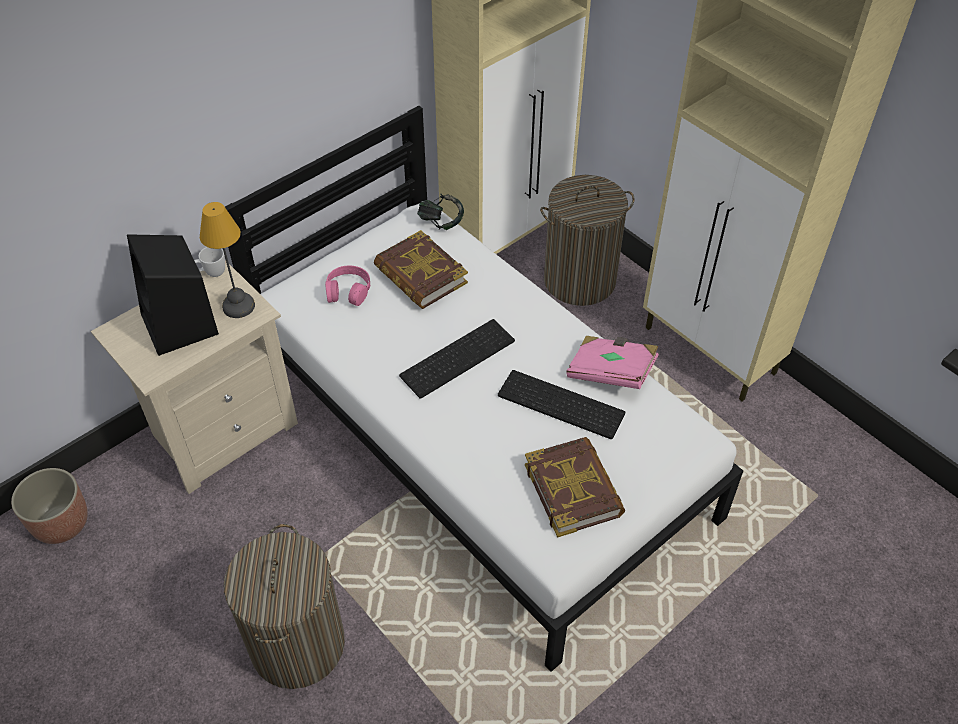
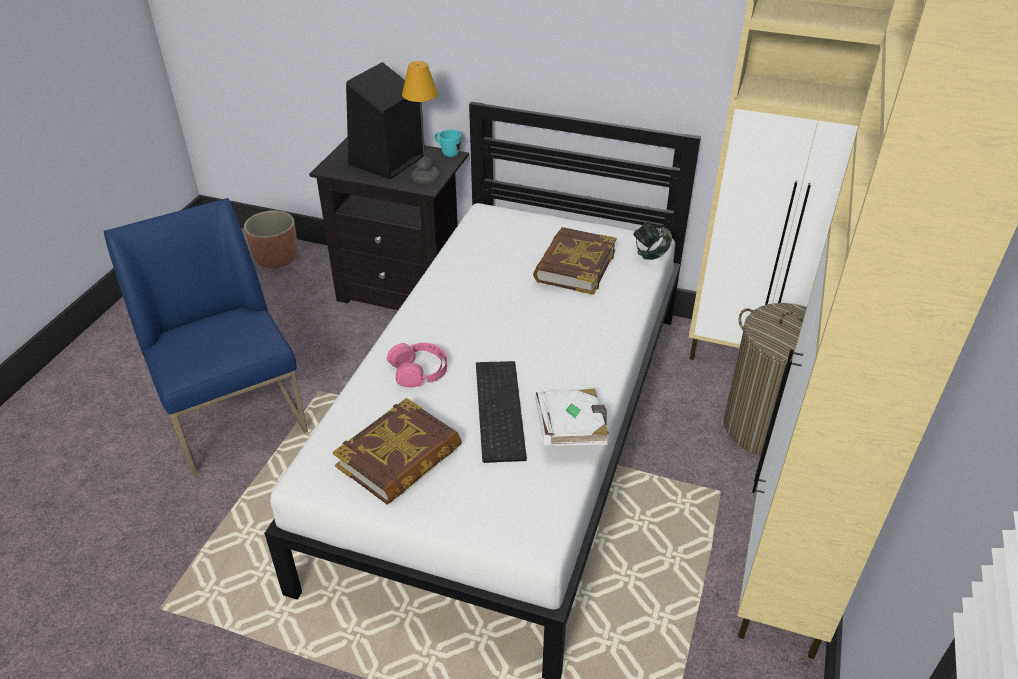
camera: 60 degrees right, 10 degrees down
beige nightstand [91,260,298,494] -> black nightstand [309,137,469,310]
white mug [194,247,225,277] -> turquoise mug [435,130,461,157]
laundry basket [224,524,345,689] -> blue chair [104,198,308,476]
pink headphones [325,266,370,306] -> pink headphones moved to [387,343,447,388]
keyboard [399,319,515,399] -> none
pink book [566,336,659,389] -> white book [535,389,609,446]

